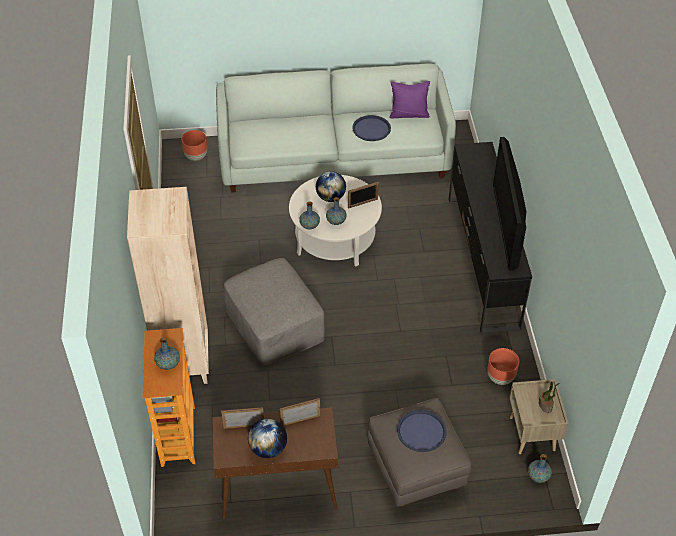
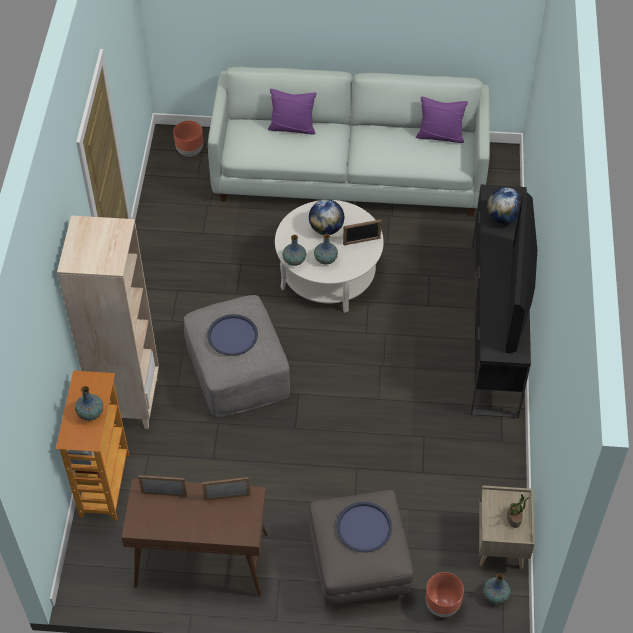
camera: 10 degrees right, 5 degrees up
globe [248,419,287,458] -> globe moved to [487,187,522,225]
blue tray [352,115,391,141] -> blue tray moved to [207,314,258,356]
brown planter [487,348,519,385] -> brown planter moved to [425,572,464,617]
none -> purple pillow [268,89,316,135]

